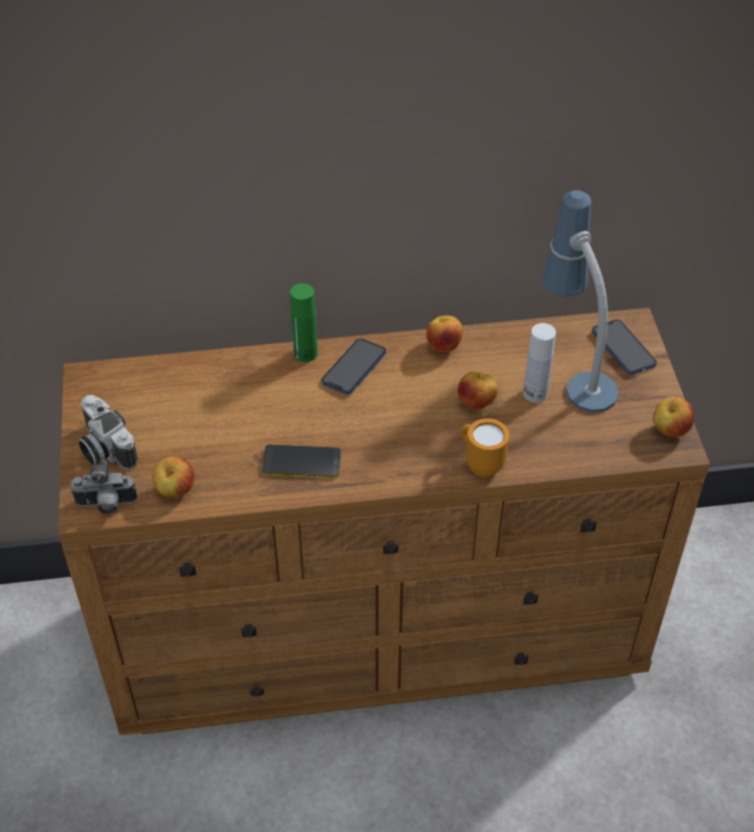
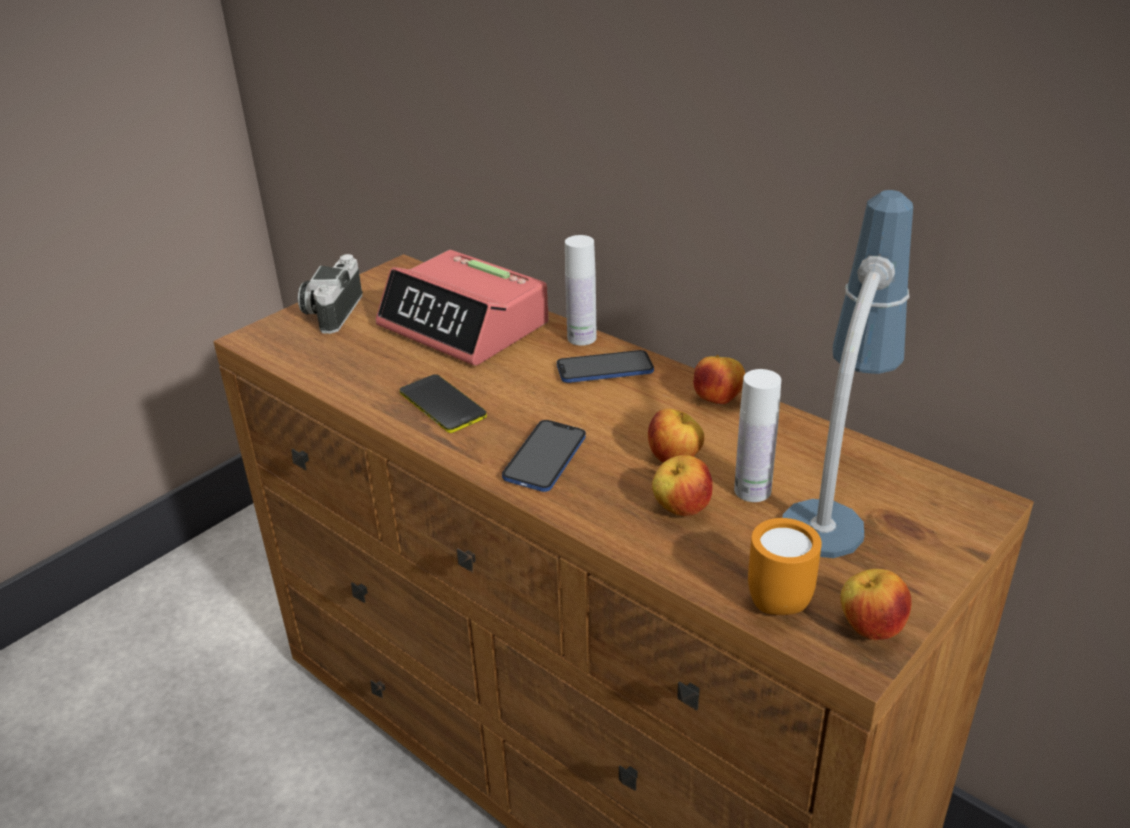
camera: 50 degrees right, 15 degrees down
camera [71,460,137,514] -> none
apple [152,456,195,498] -> apple moved to [652,455,713,516]
green bottle [290,283,318,362] -> white bottle [565,235,597,346]
orange mug [461,419,509,477] -> orange mug moved to [748,518,822,615]
phone [592,319,657,375] -> phone moved to [502,420,586,492]
none -> alarm clock [375,250,549,366]

